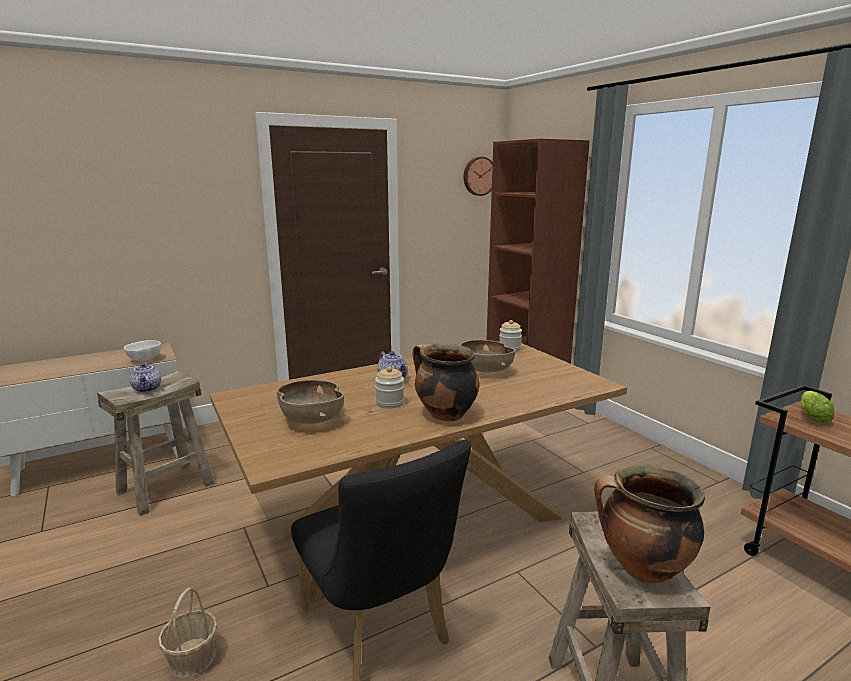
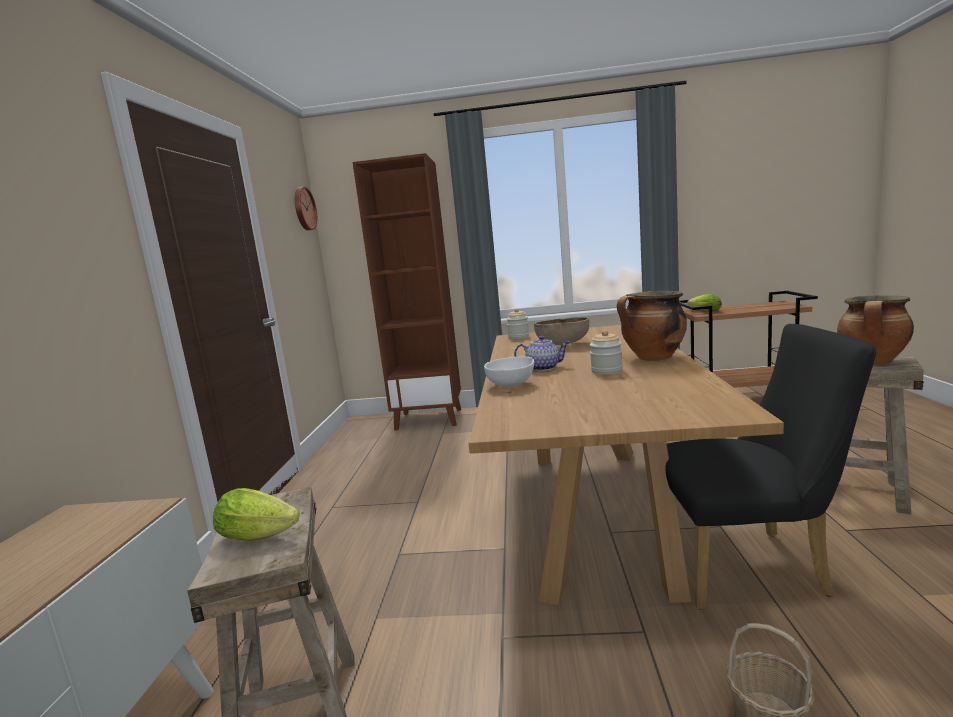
camera: 55 degrees left, 5 degrees down
white bowl [124,340,161,361] -> white bowl moved to [484,356,534,387]
teapot [130,363,161,393] -> lettuce [213,488,300,541]
brown bowl [277,380,344,424] -> none

